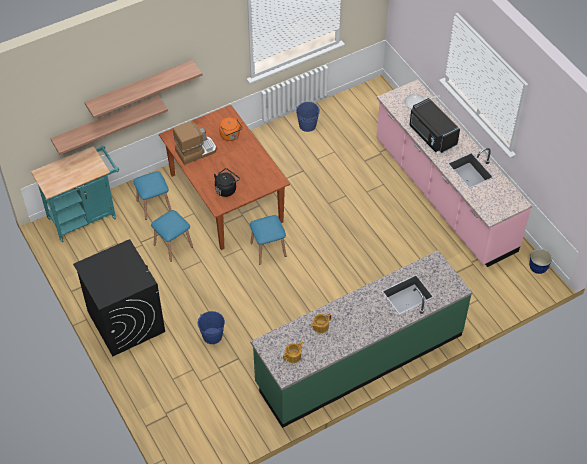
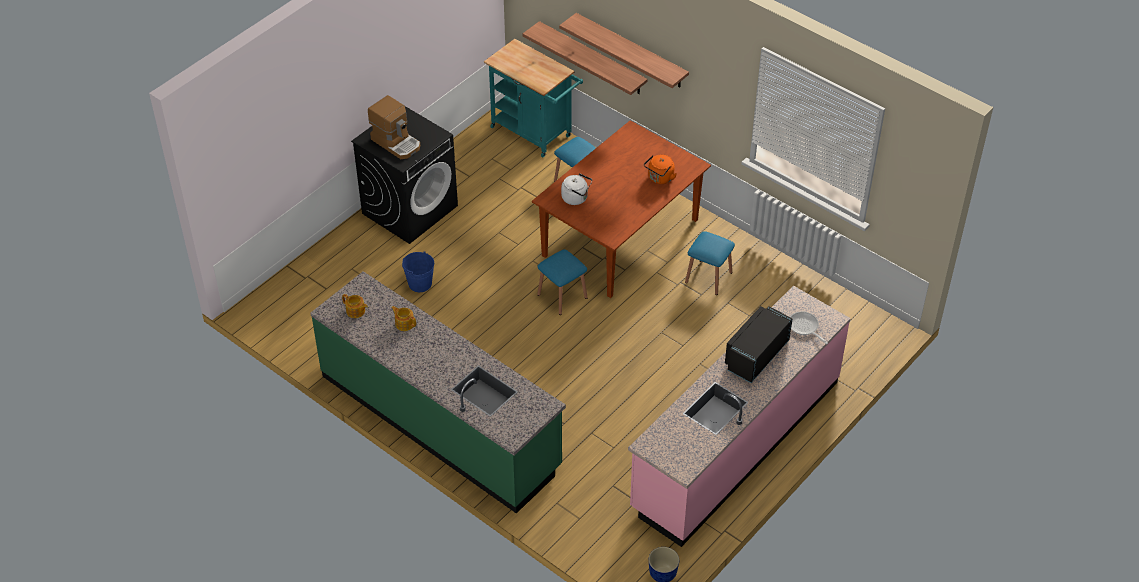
camera: 70 degrees right, 5 degrees down
blue stool [151,210,193,262] -> blue stool moved to [685,231,735,295]
coffee machine [173,121,217,165] -> coffee machine moved to [368,95,420,159]
black kettle [214,168,240,197] -> white kettle [561,173,592,205]
blue bucket [296,102,320,132] -> none

